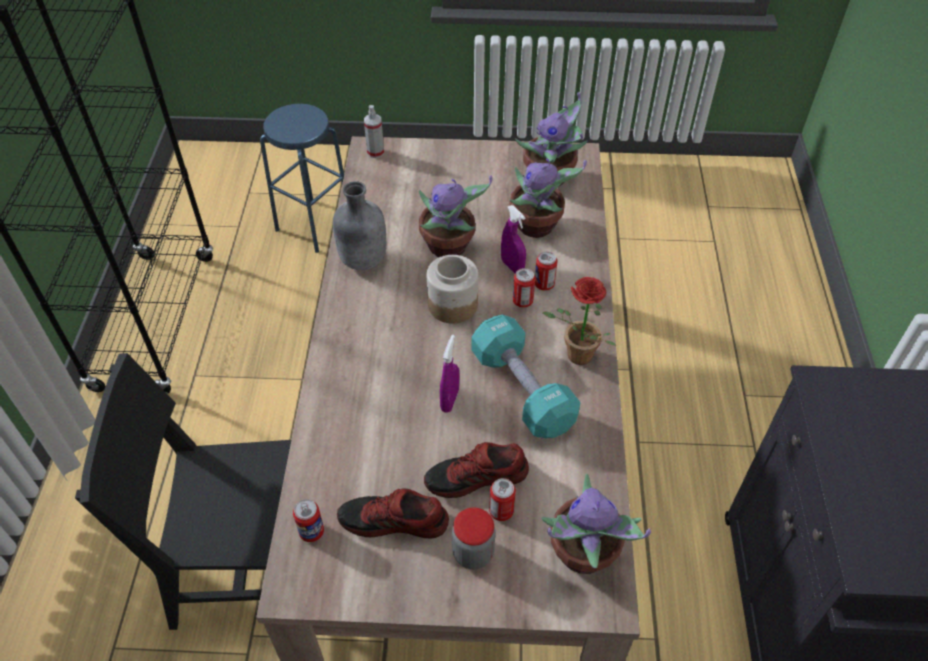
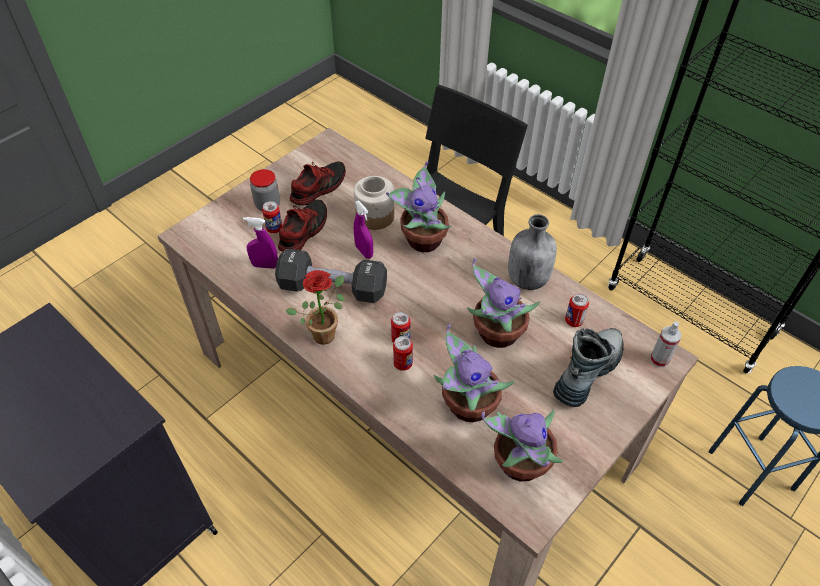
camera: 130 degrees right, 0 degrees up
can [293,499,324,542] -> can moved to [565,293,589,327]
jar [427,255,478,324] -> jar moved to [354,176,395,230]
turquoise dumbbell [471,314,580,438] -> black dumbbell [275,249,387,303]
purple spray bottle [501,205,526,273] -> purple spray bottle moved to [243,217,278,269]
potted plant [542,474,651,574] -> potted plant moved to [386,161,451,252]
none -> boot [553,328,624,407]

